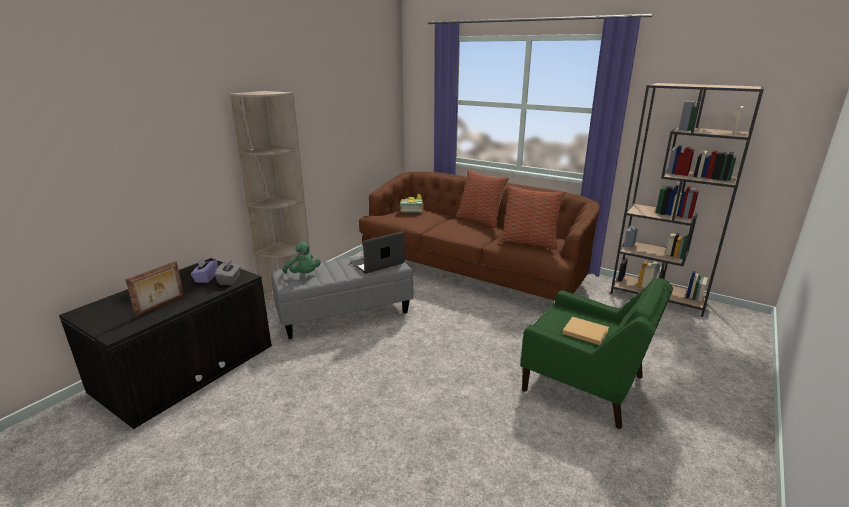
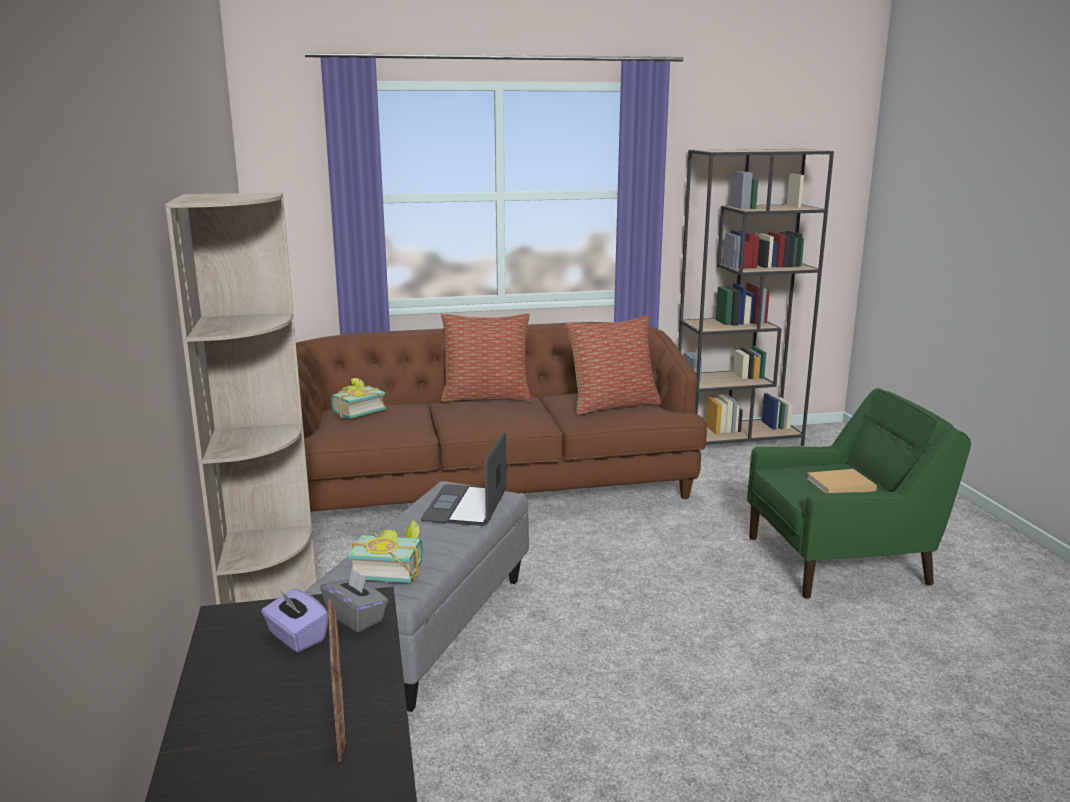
camera: 45 degrees left, 5 degrees down
green plush toy [283,242,321,274] -> book [348,520,423,583]

